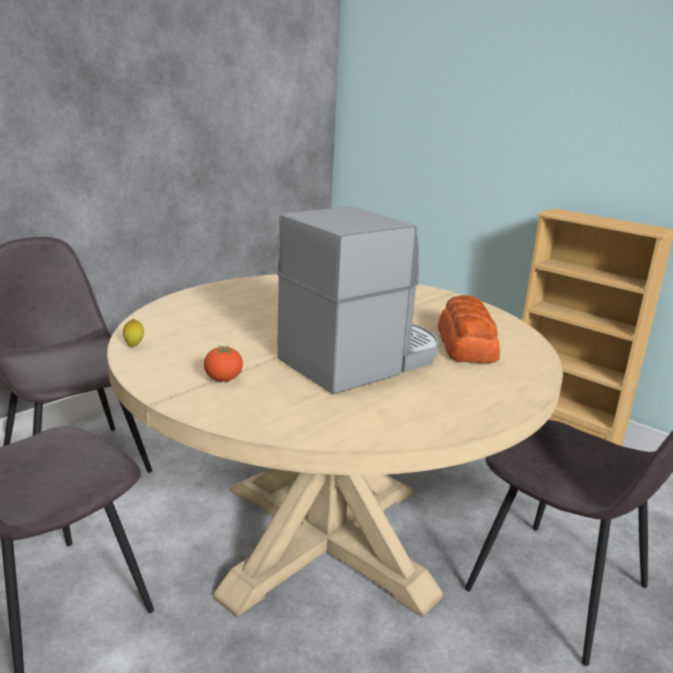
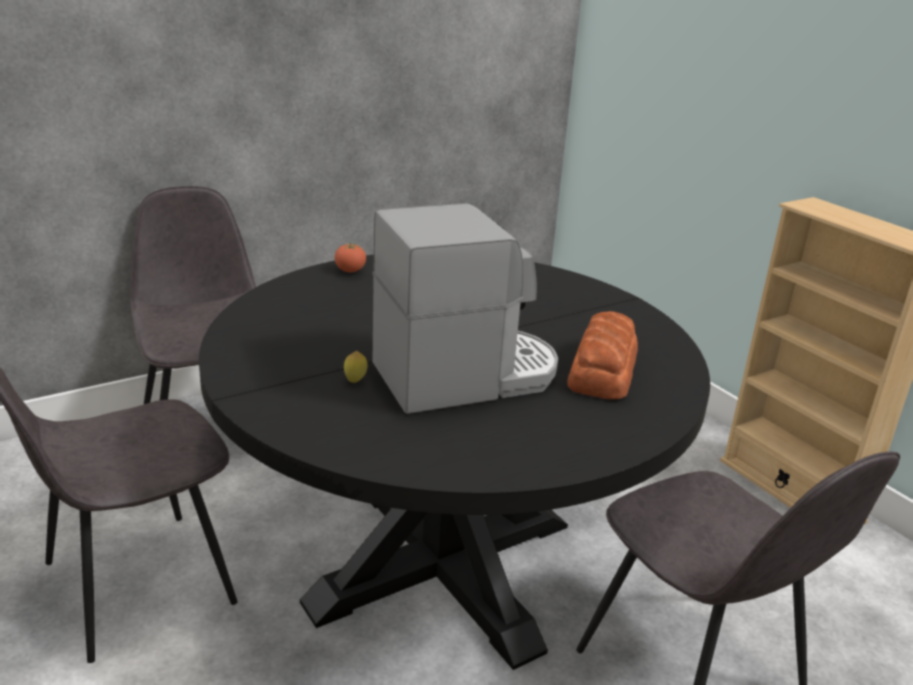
camera: 15 degrees right, 5 degrees up
beige dining table [107,274,563,618] -> black dining table [199,255,710,670]
lemon [123,319,144,347] -> lemon moved to [344,351,368,383]
tomato [204,345,243,382] -> tomato moved to [335,242,366,272]

